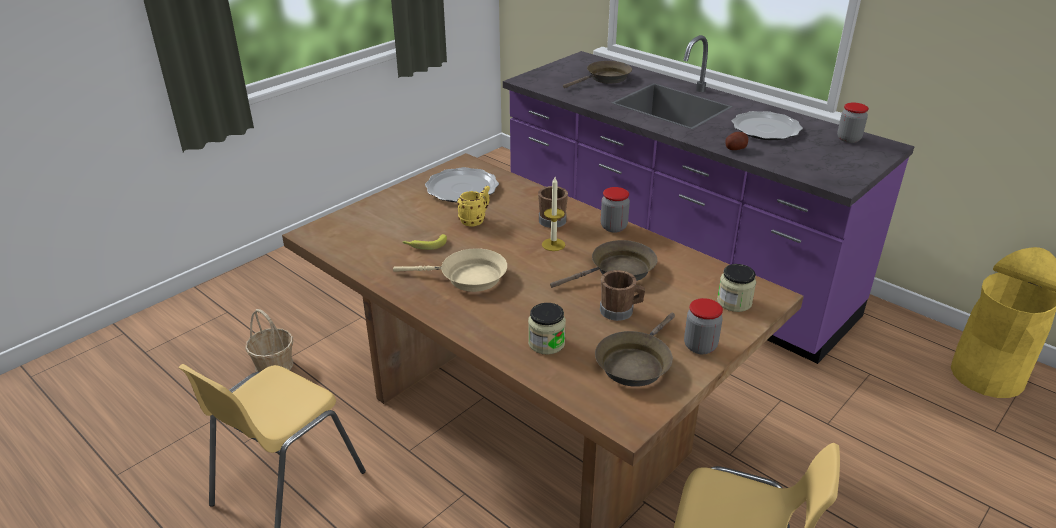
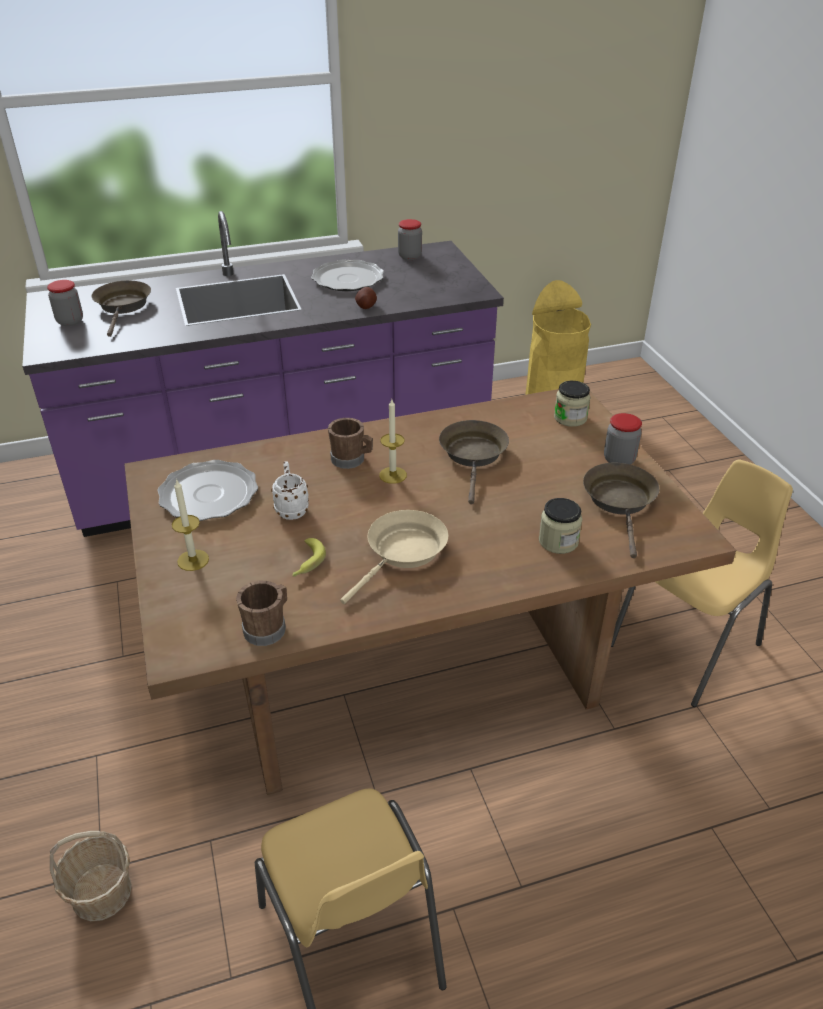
camera: 60 degrees left, 5 degrees up
yellow mug [457,186,490,226] -> white mug [271,461,309,520]
brown frying pan [595,313,675,387] -> brown frying pan turned 150 degrees counterclockwise [583,462,659,558]
brown mug [600,270,645,321] -> brown mug moved to [236,581,287,646]
jar [601,187,630,233] -> jar moved to [47,280,83,326]
none -> candle [172,479,209,571]

